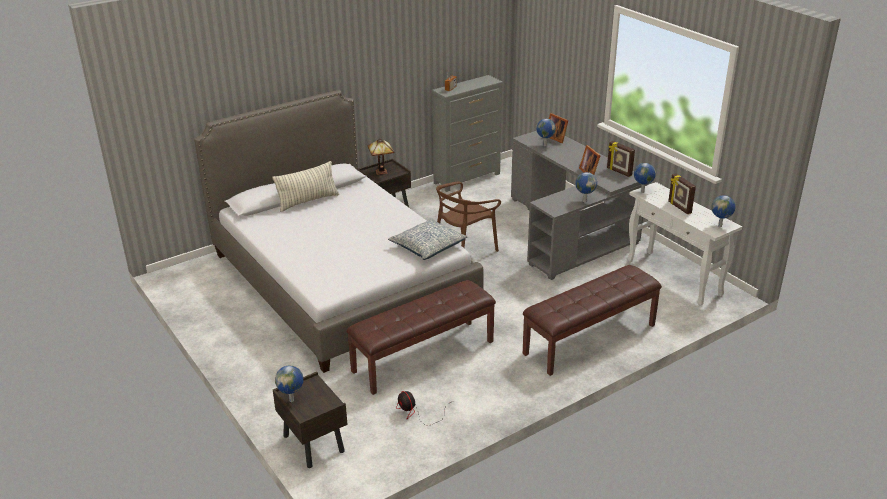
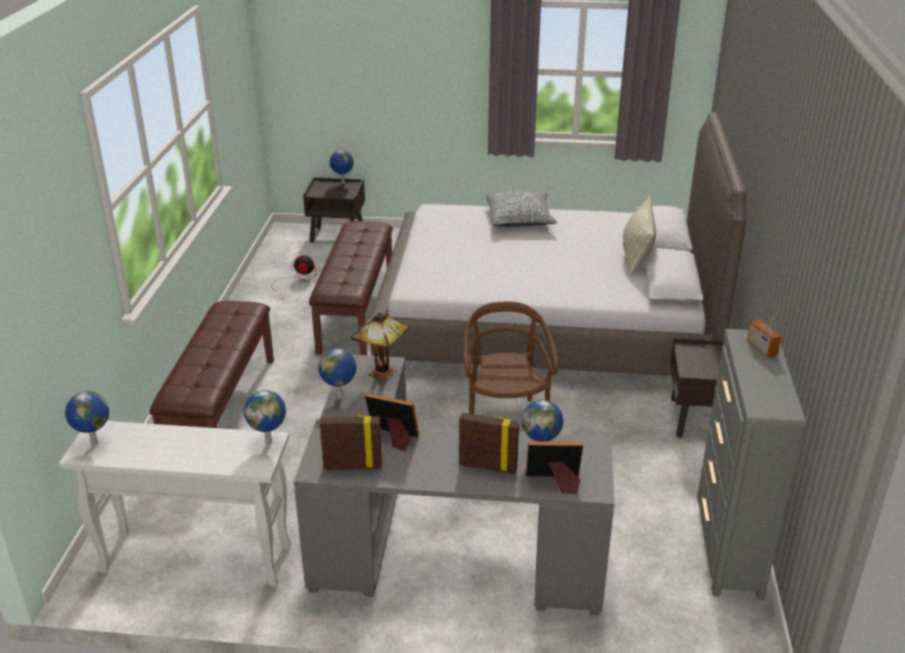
camera: 130 degrees right, 0 degrees up
table lamp [368,138,394,175] -> table lamp moved to [351,312,409,381]
pillow [388,218,468,260] -> pillow moved to [486,191,557,227]
picture frame [668,174,696,214] -> picture frame moved to [459,413,519,474]

